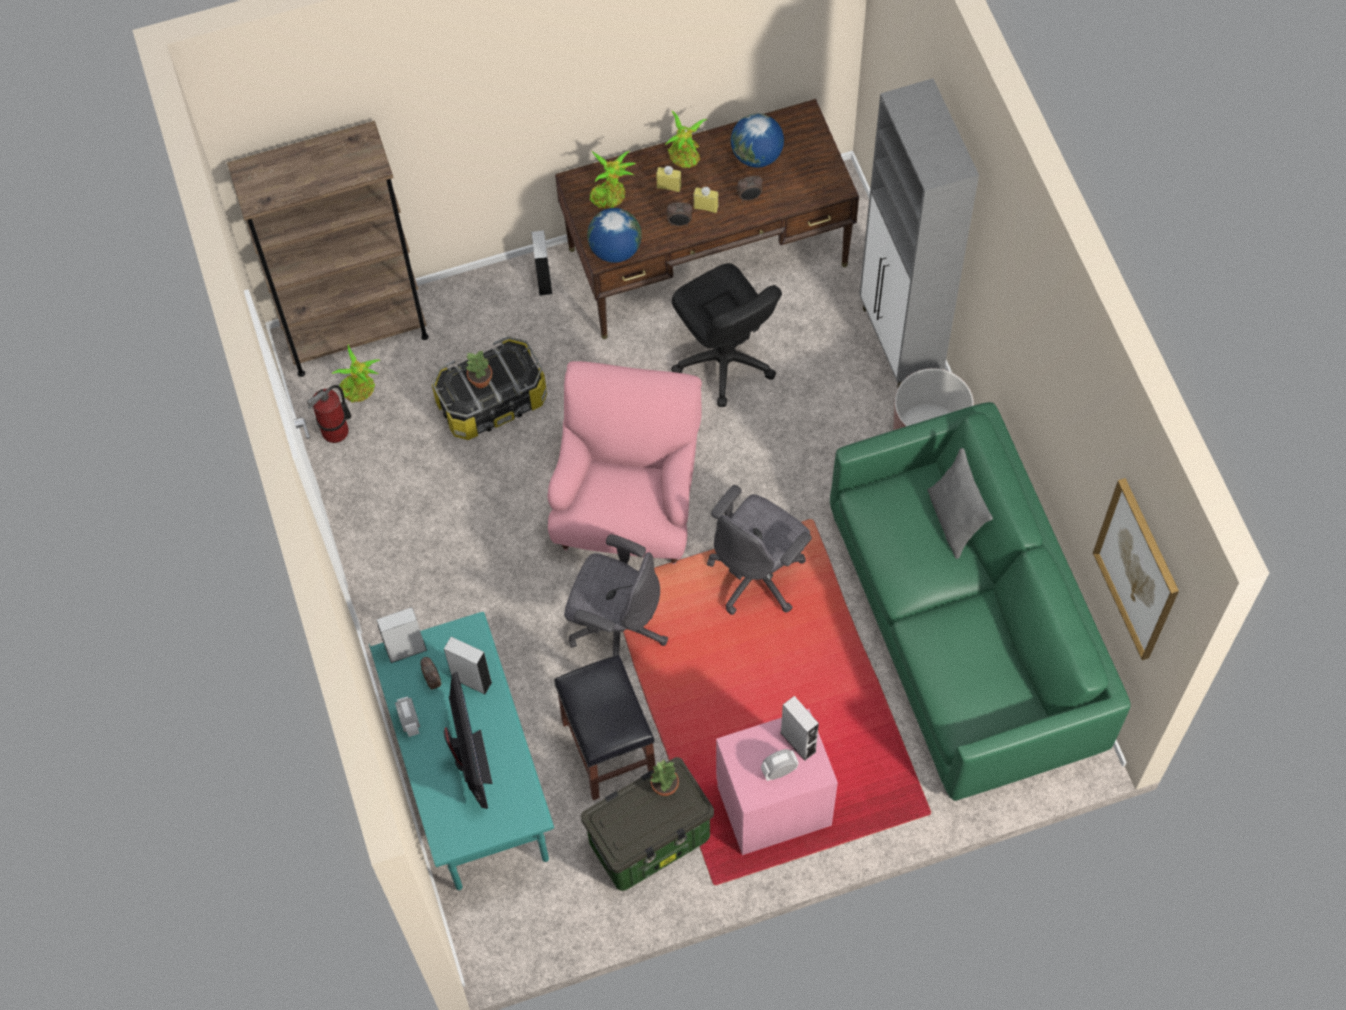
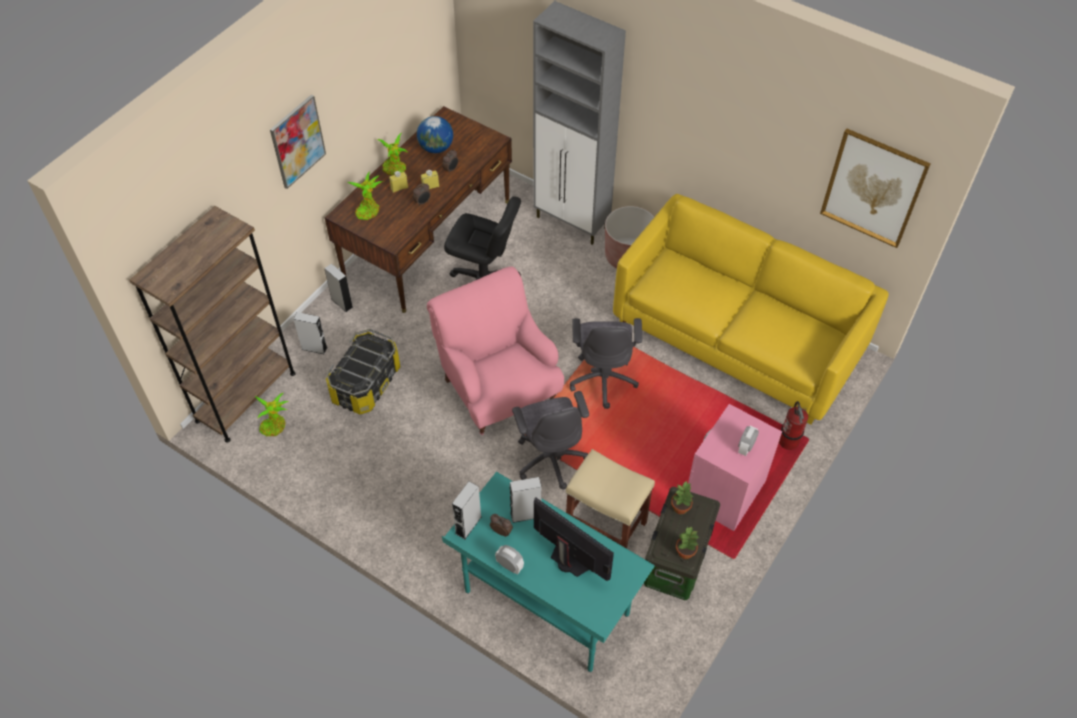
camera: 40 degrees left, 10 degrees down
fire extinguisher [307,385,351,443] -> fire extinguisher moved to [779,401,808,450]
potted plant [466,350,492,388] -> potted plant moved to [676,526,699,559]
black stool [554,655,656,800] -> beige stool [566,449,655,549]
grey office chair [564,534,668,656] -> grey office chair turned 90 degrees clockwise [512,391,589,489]
globe [587,208,642,263] -> none
grey speaker [780,696,819,761] -> grey speaker moved to [294,312,327,354]
green sofa [830,402,1131,801] -> yellow sofa [613,194,889,425]
grey pillow [928,448,993,559] -> none
none -> picture [270,94,326,189]

